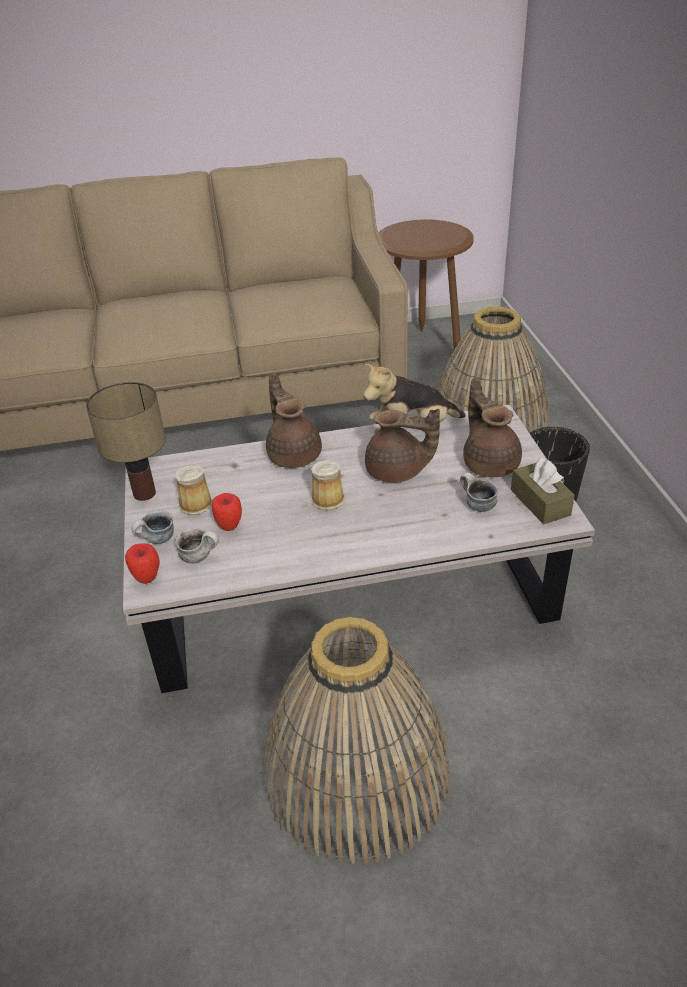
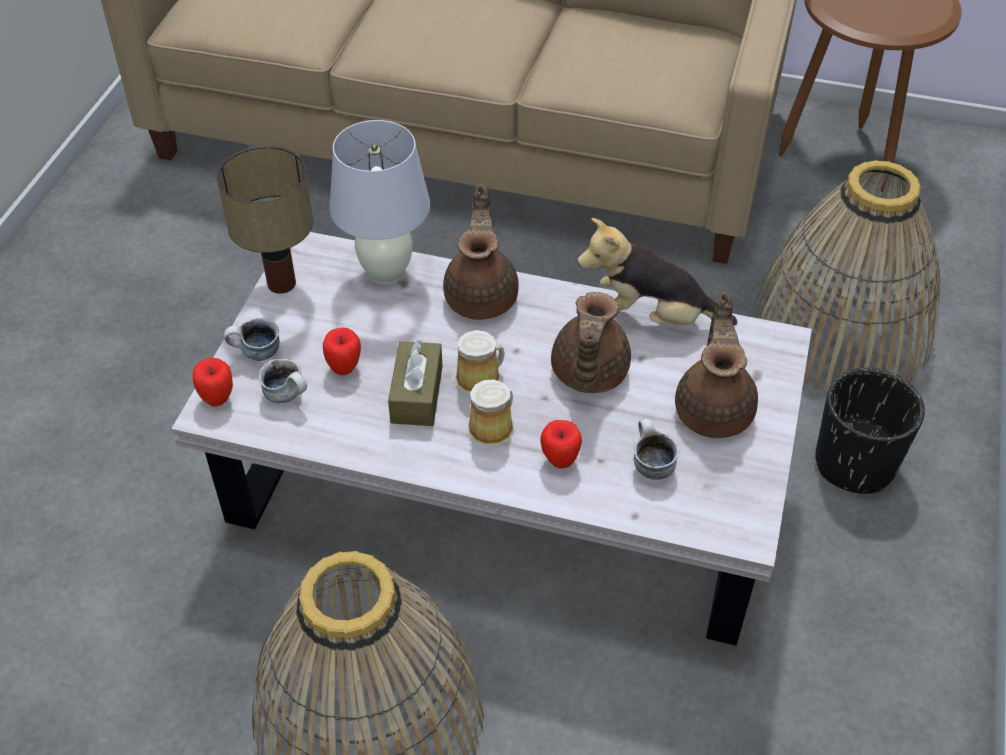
camera: 25 degrees right, 10 degrees up
mug [175,465,213,515] -> mug moved to [468,380,514,446]
brown teapot [365,409,440,482] -> brown teapot turned 60 degrees clockwise [551,292,631,393]
brown tissue box [511,458,575,524] -> brown tissue box moved to [388,340,443,426]
none -> white table lamp [329,120,430,285]
none -> apple [540,420,582,468]

